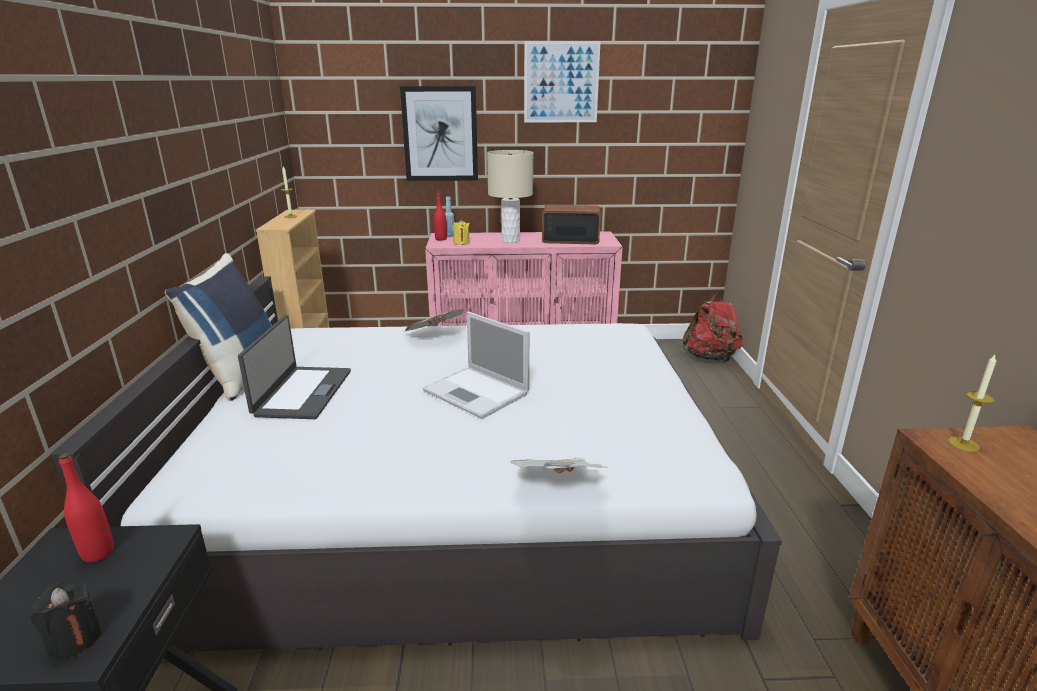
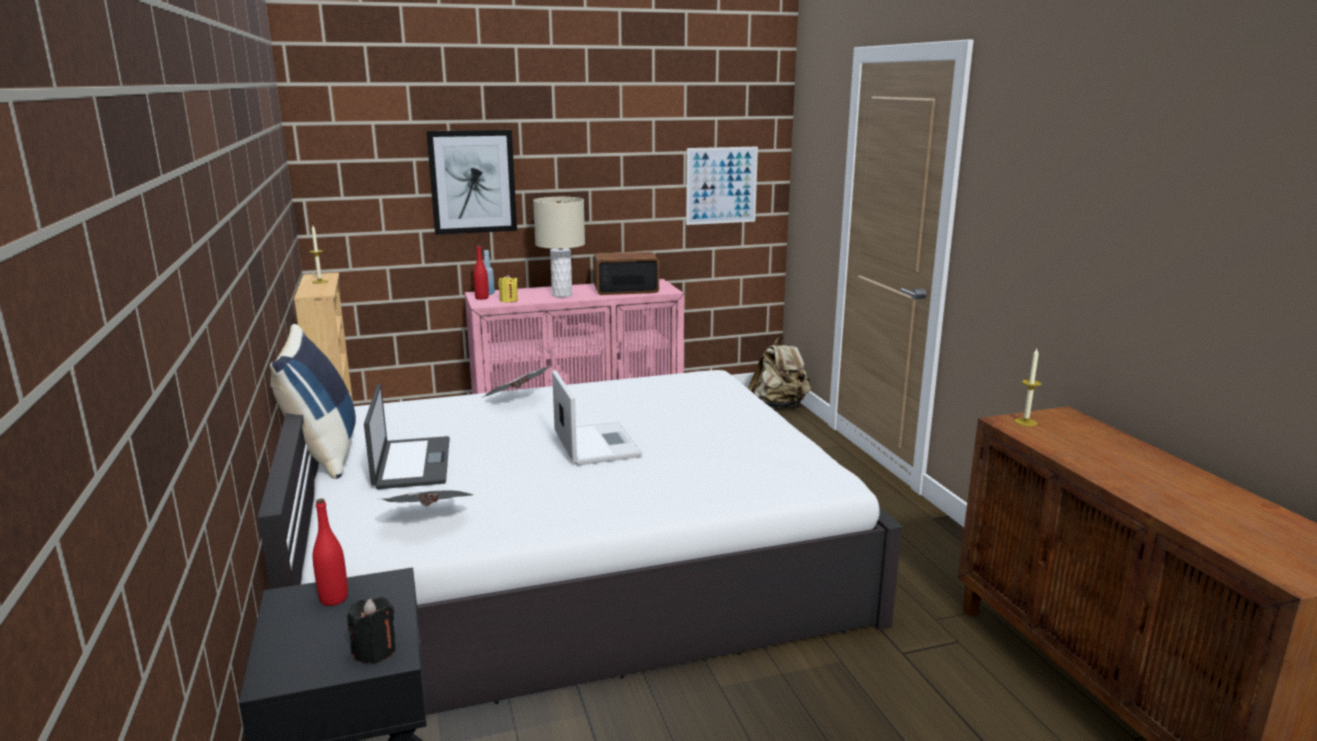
camera: 15 degrees left, 5 degrees down
laptop [423,312,530,419] -> laptop turned 135 degrees counterclockwise [552,370,642,466]
newspaper [510,458,606,473] -> newspaper moved to [379,491,473,506]
picture [524,41,601,122] -> picture moved to [686,146,758,225]
red backpack [682,293,742,362] -> beige backpack [748,336,811,408]

